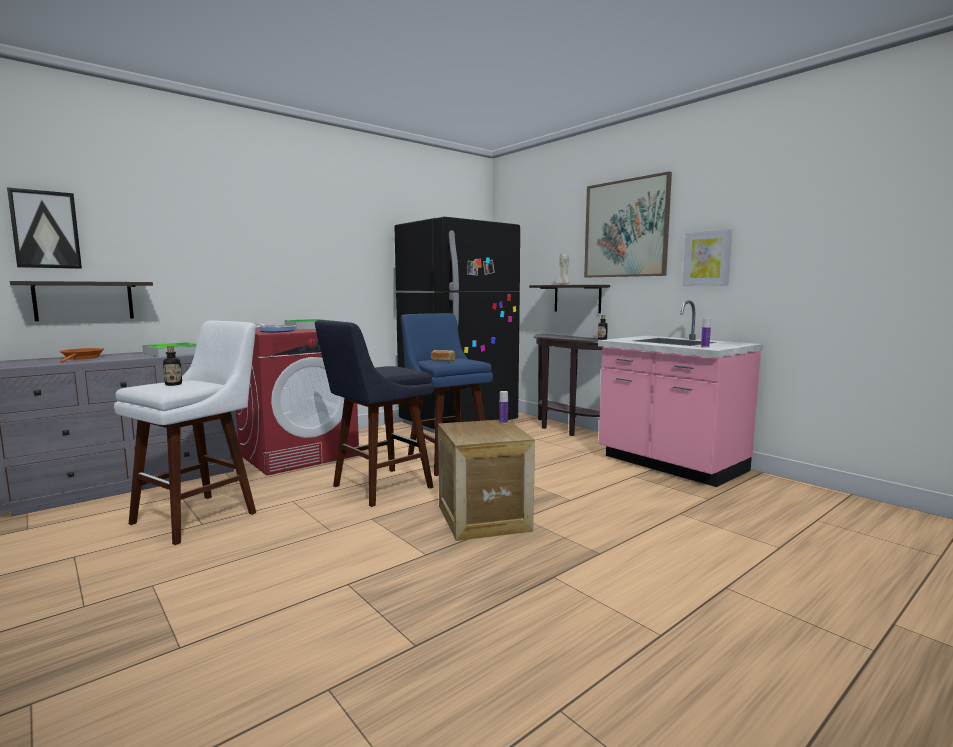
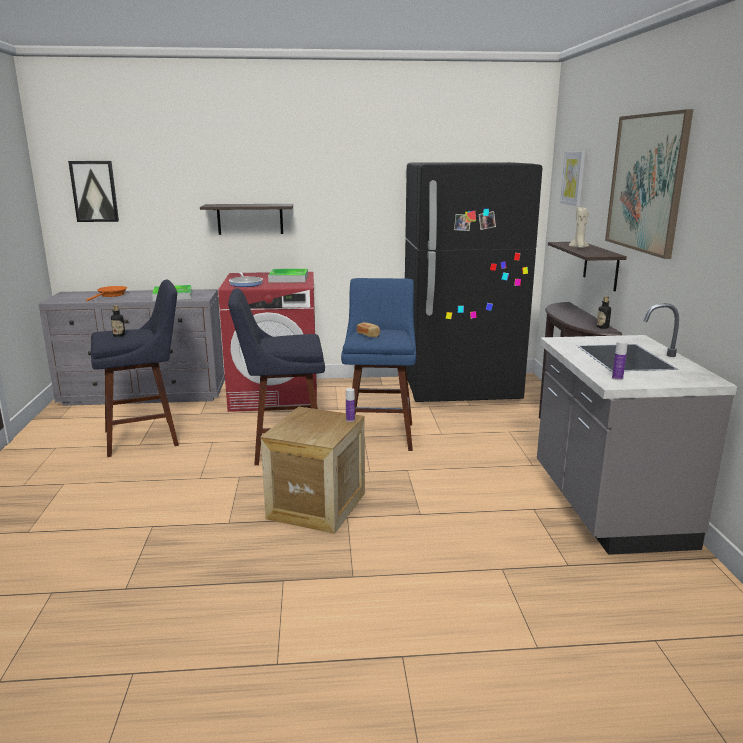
camera: 35 degrees right, 10 degrees up
shelf [10,281,153,321] -> shelf moved to [200,204,293,235]
white stool [114,320,256,545] -> blue stool [91,280,179,457]
pink counter [598,300,763,487] -> grey counter [537,303,737,555]
picture [682,229,732,286] -> picture moved to [560,151,585,206]

